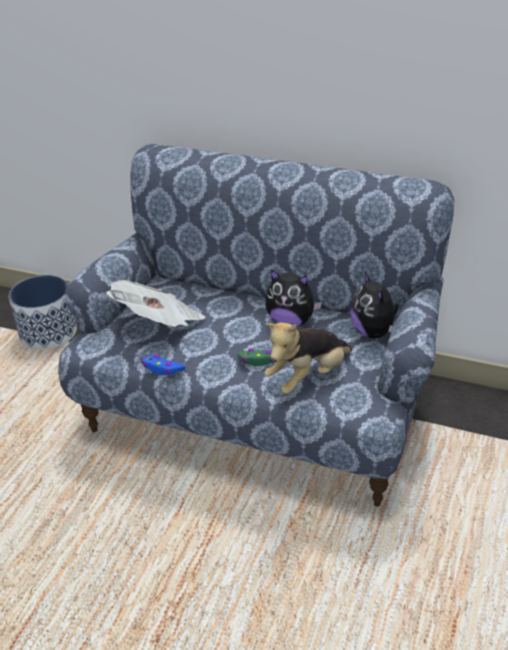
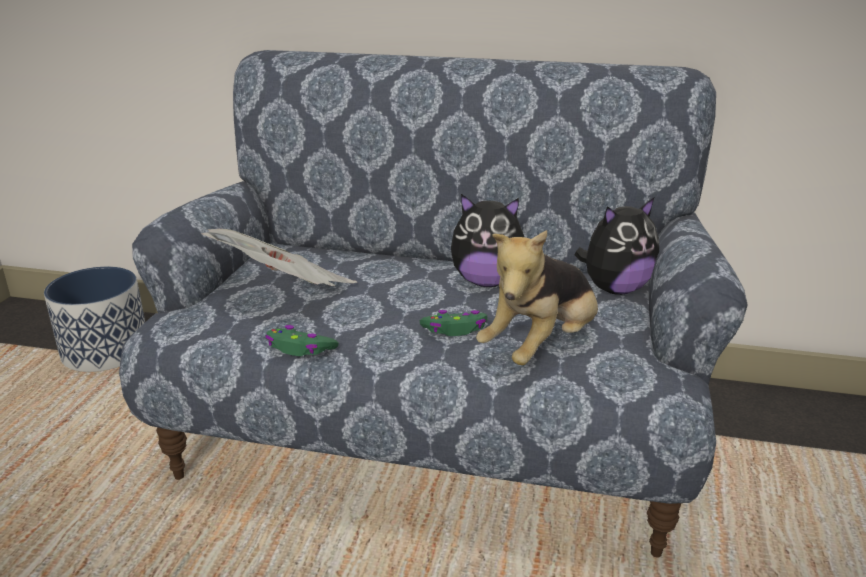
camera: 10 degrees left, 10 degrees down
blue game controller [142,354,185,375] -> green game controller [265,325,339,356]
plush toy [350,272,398,338] -> plush toy turned 90 degrees counterclockwise [575,198,659,295]

